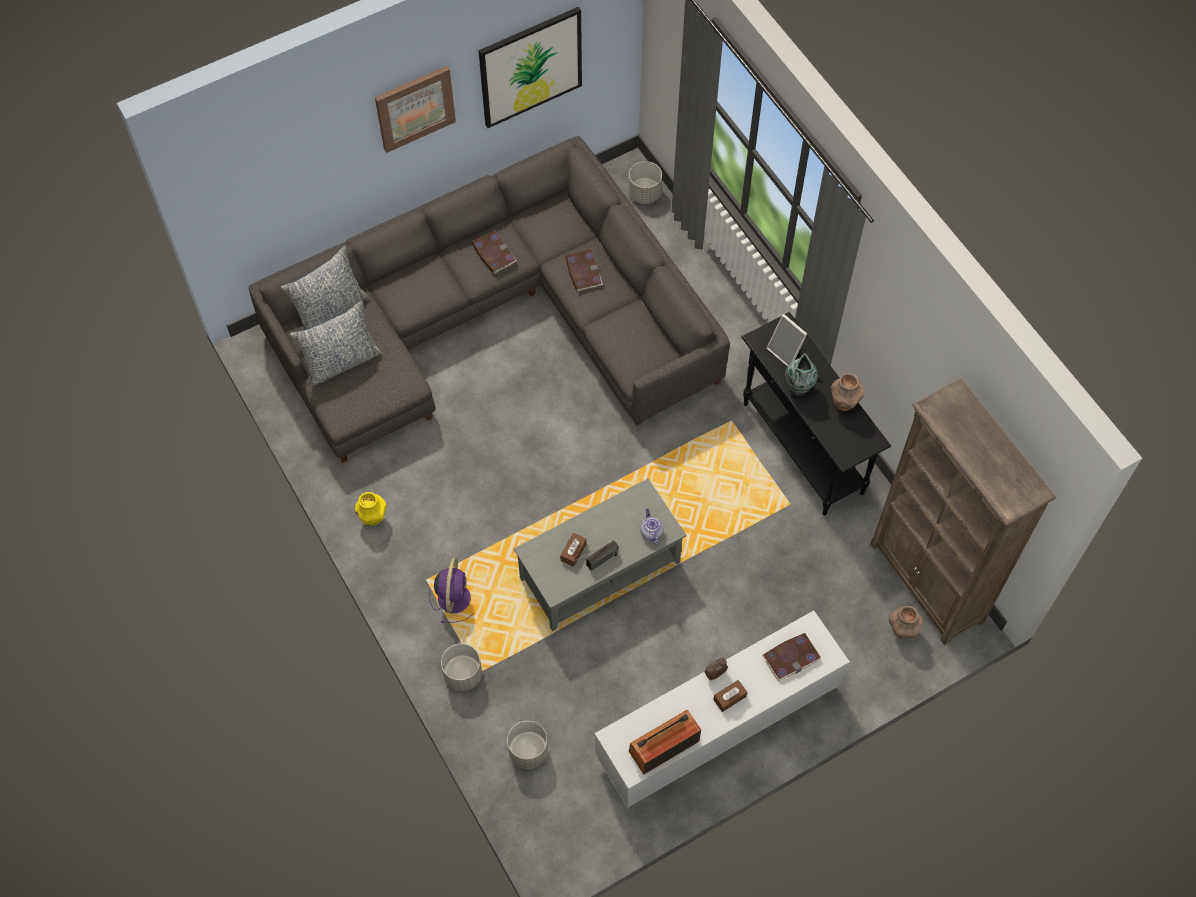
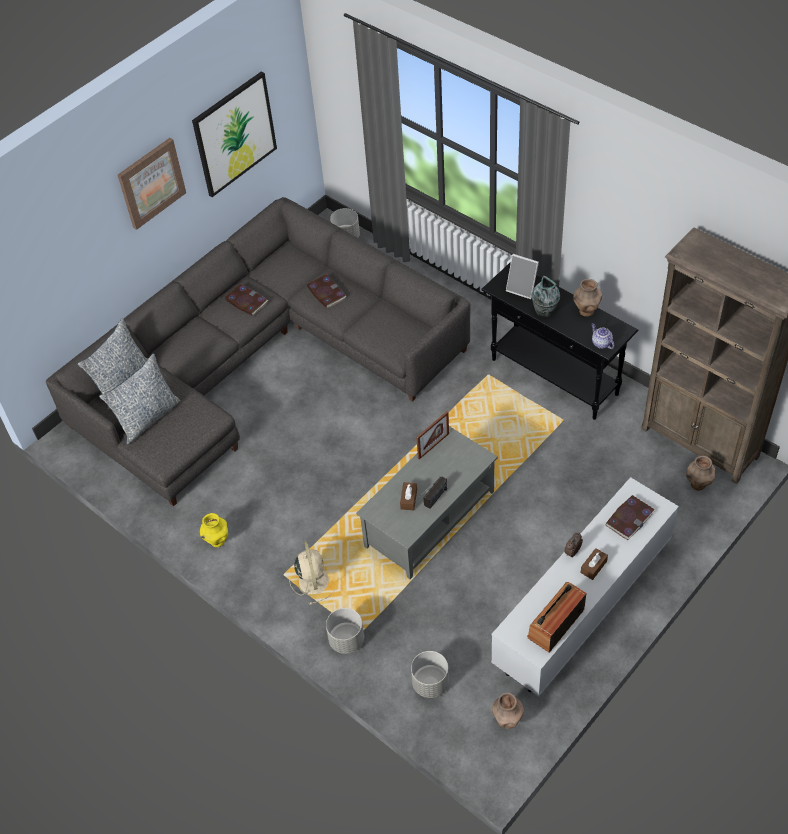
camera: 15 degrees left, 10 degrees down
purple fan [429,558,474,623] -> beige fan [289,541,336,605]
teapot [640,509,664,546] -> teapot moved to [592,323,614,349]
none -> picture frame [416,411,449,459]
none -> brown vase [492,692,524,729]

